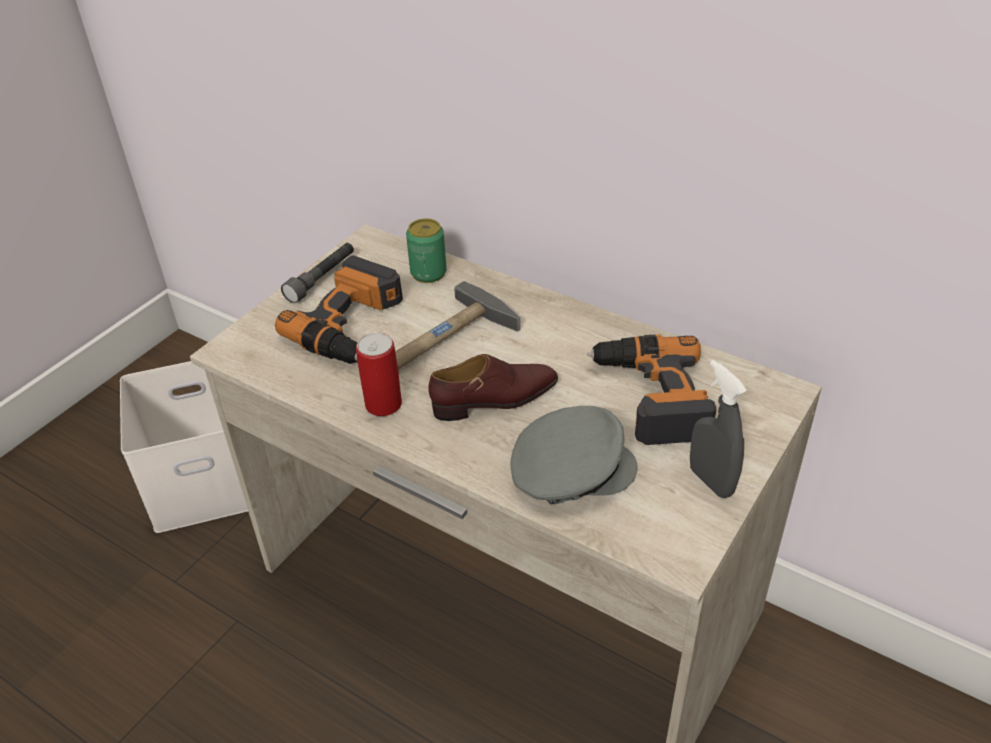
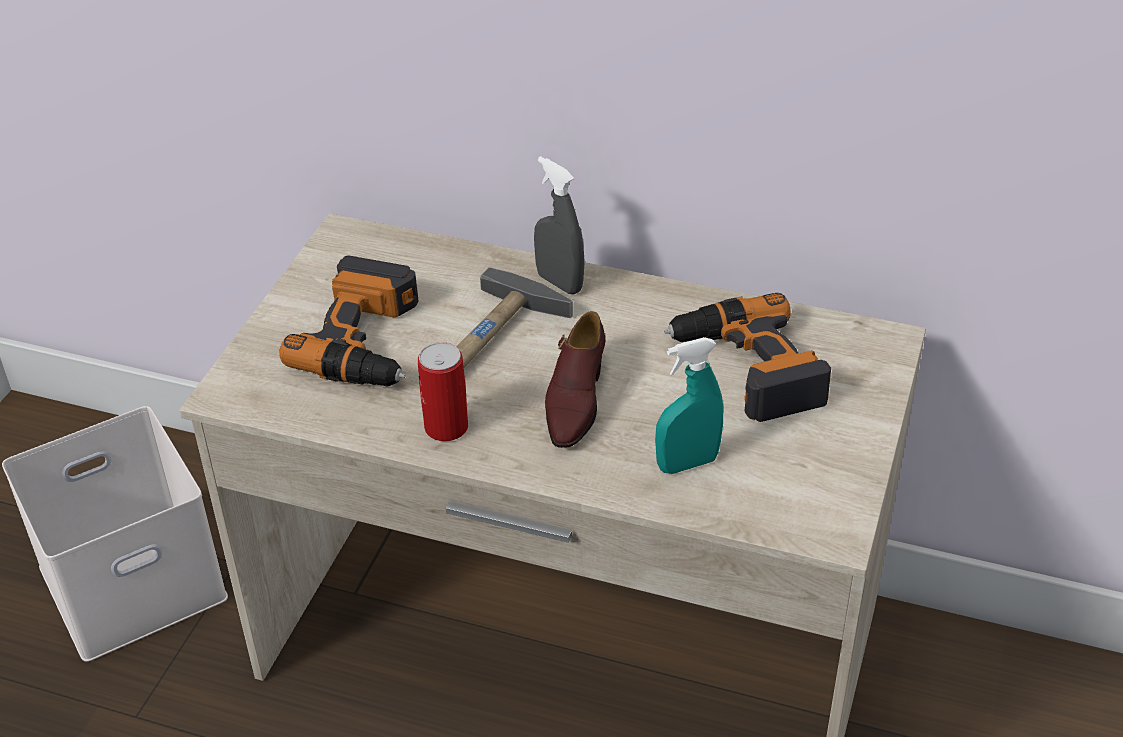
camera: 15 degrees left, 0 degrees up
grey flashlight [281,243,354,303] -> none
can [406,218,447,283] -> none
brown shoe [428,354,558,421] -> brown shoe turned 135 degrees clockwise [545,311,605,448]
grey cap [511,406,638,504] -> turquoise spray bottle [655,337,723,474]
grey spray bottle [690,360,747,498] -> grey spray bottle moved to [534,156,585,295]

